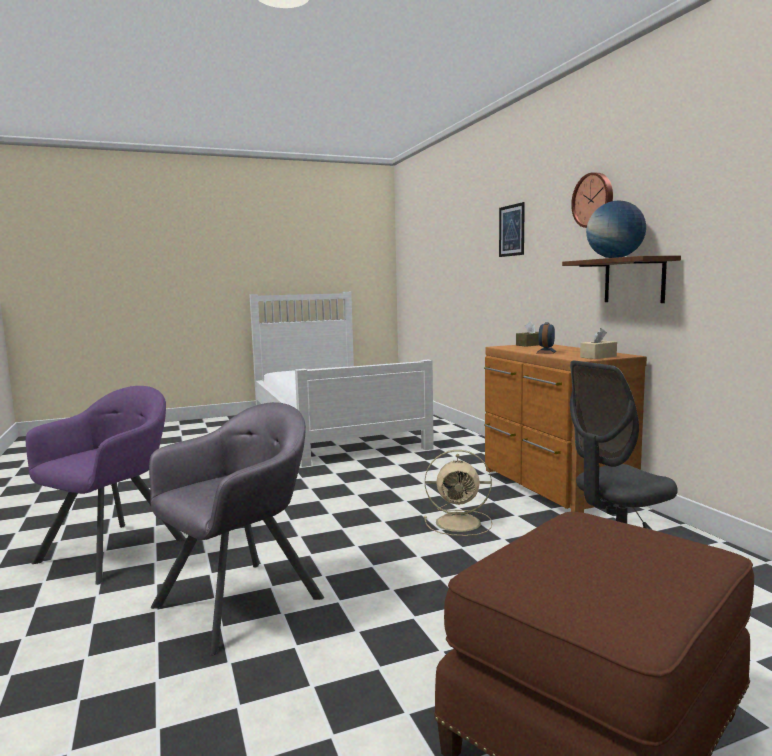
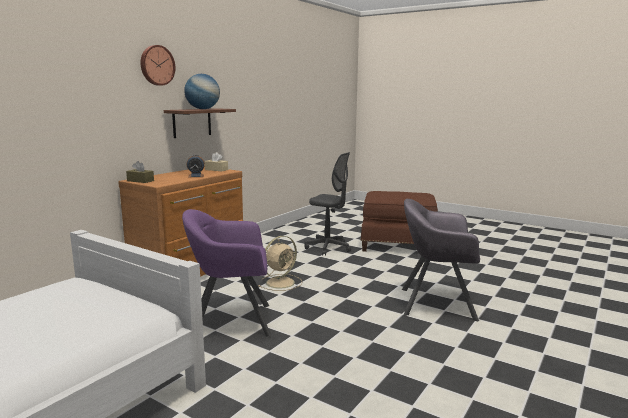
camera: 125 degrees left, 5 degrees up
purple armchair [26,386,186,585] -> purple armchair moved to [182,209,272,337]
beige fan [424,450,492,536] -> beige fan turned 75 degrees clockwise [258,236,302,291]
picture [499,202,525,257] -> none

